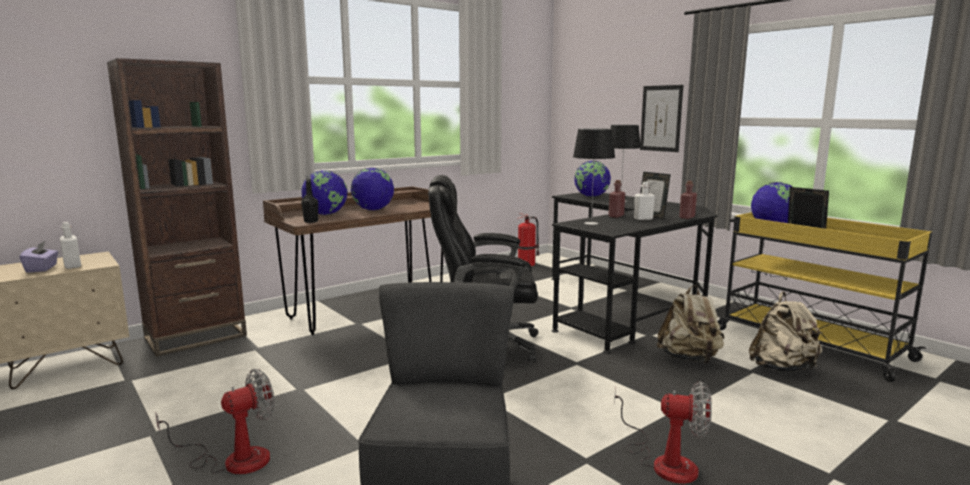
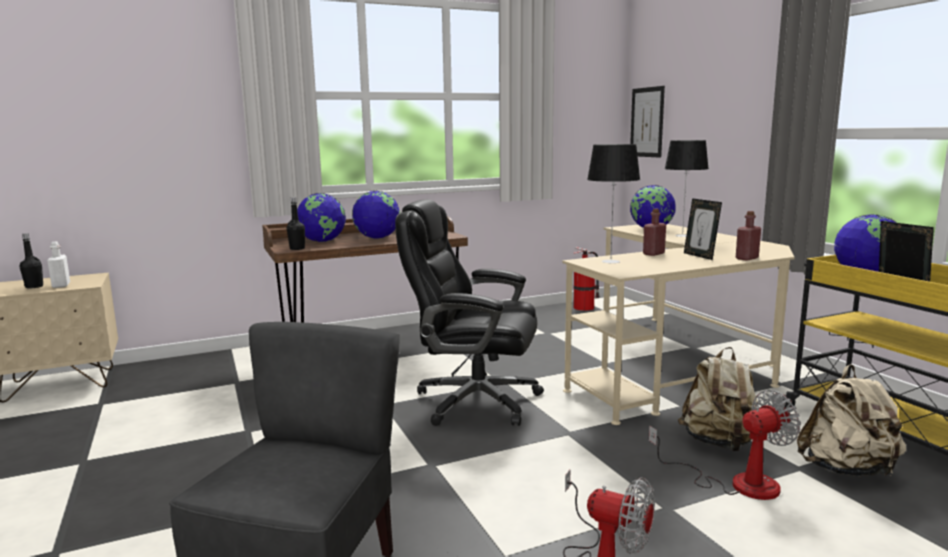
camera: 15 degrees right, 0 degrees up
purple tissue box [19,241,58,273] -> black bottle [20,233,43,288]
brown bookcase [107,58,247,357] -> none
fan [155,369,275,474] -> fan moved to [649,390,801,500]
black desk [551,193,718,354] -> beige desk [563,224,795,425]
white bottle [634,182,655,220] -> none
picture [640,85,683,152] -> picture moved to [630,86,665,158]

